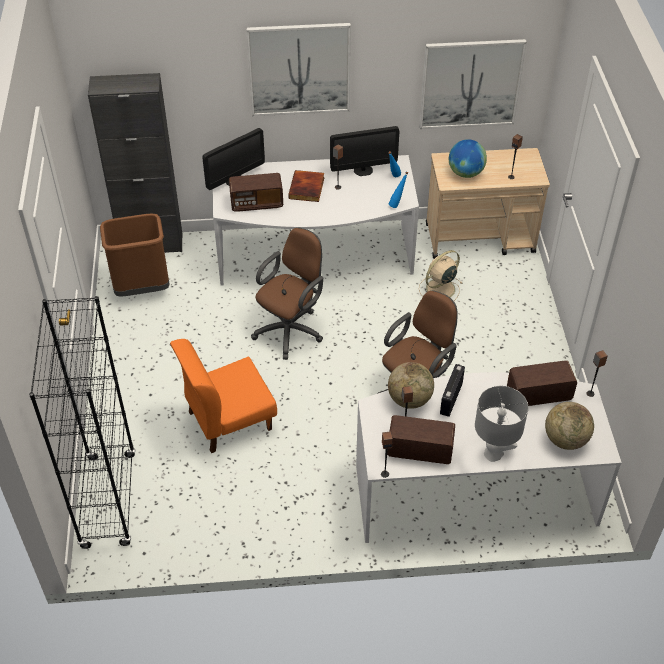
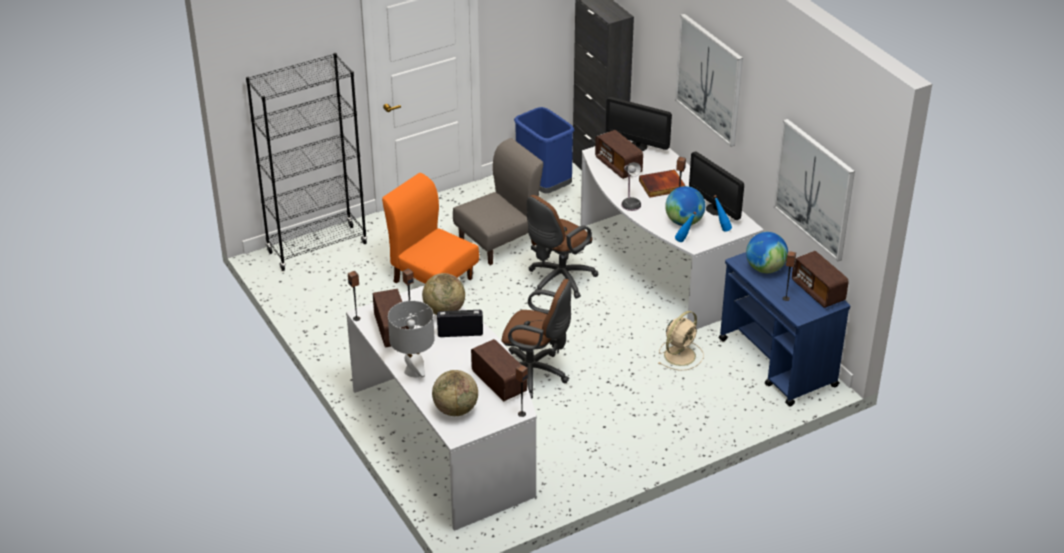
camera: 65 degrees right, 10 degrees down
brown trash can [100,213,170,296] -> blue trash can [514,107,574,194]
brown office chair [251,228,323,360] -> brown office chair turned 120 degrees clockwise [527,195,599,298]
beige fan [419,250,462,301] -> beige fan turned 105 degrees clockwise [658,311,704,371]
beige cart [426,148,550,259] -> blue cart [719,252,851,407]
none -> grey chair [453,138,543,265]
none -> table lamp [621,162,641,211]
none -> globe [665,186,705,226]
none -> radio [792,251,849,308]

